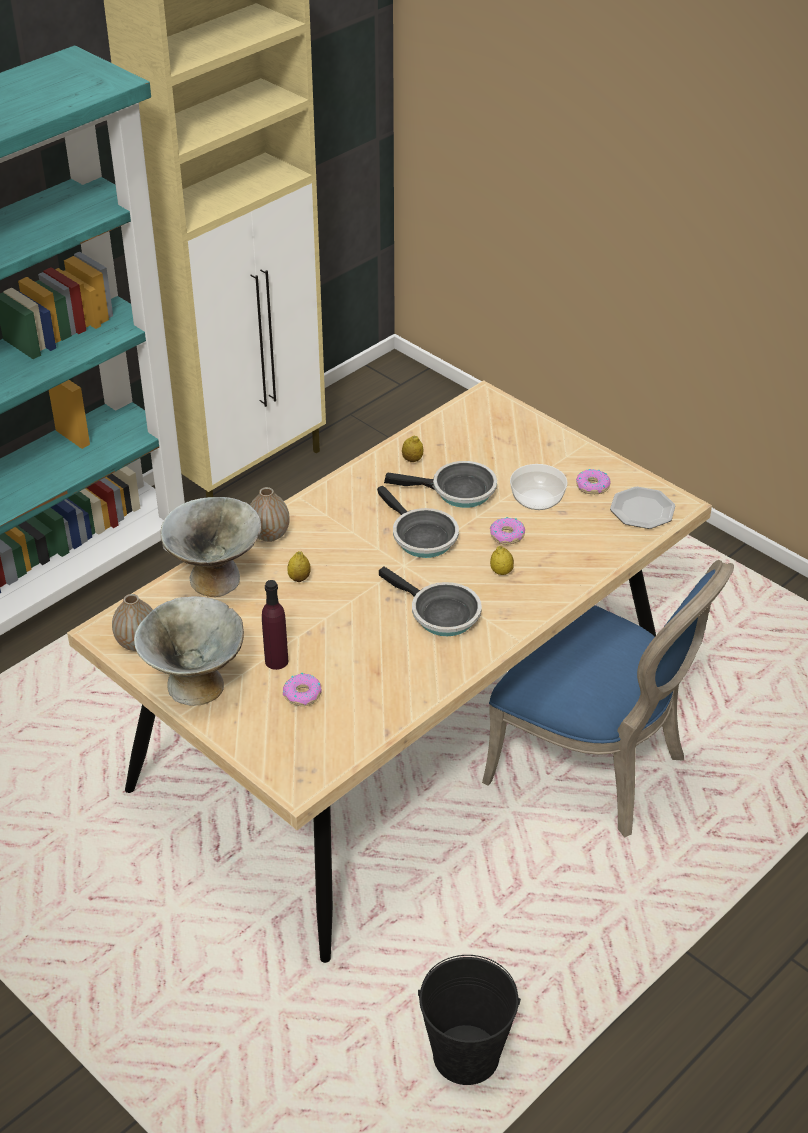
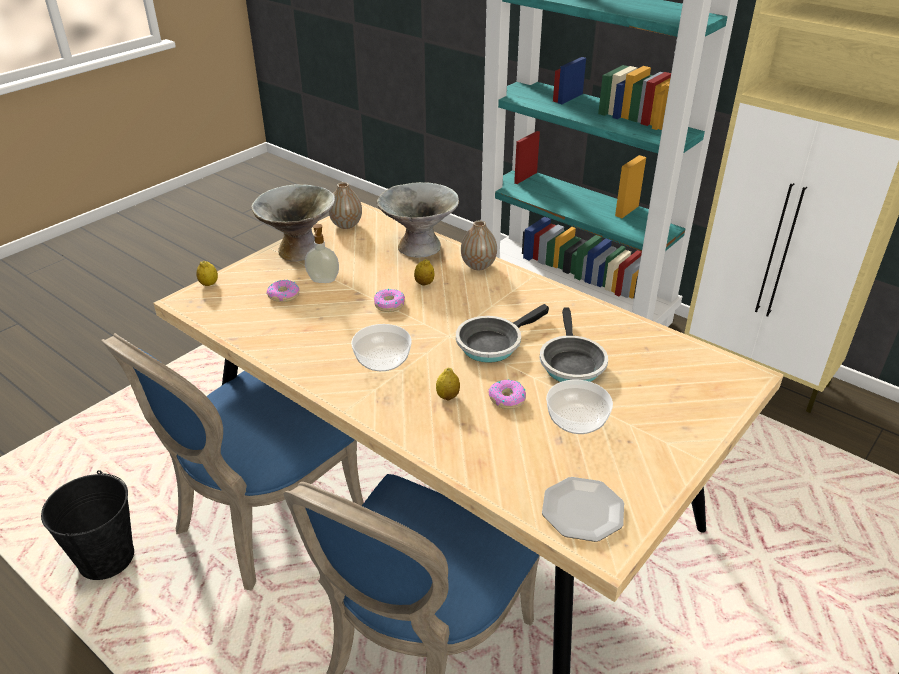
camera: 85 degrees right, 5 degrees down
purple bottle [262,580,288,670] -> soap dispenser [305,224,339,283]
frying pan [379,567,482,636] -> bowl [351,324,412,371]
lemon [402,435,423,462] -> lemon moved to [196,261,218,286]
donut [576,469,611,494] -> donut moved to [374,289,405,312]
none -> blue chair [101,333,364,591]

